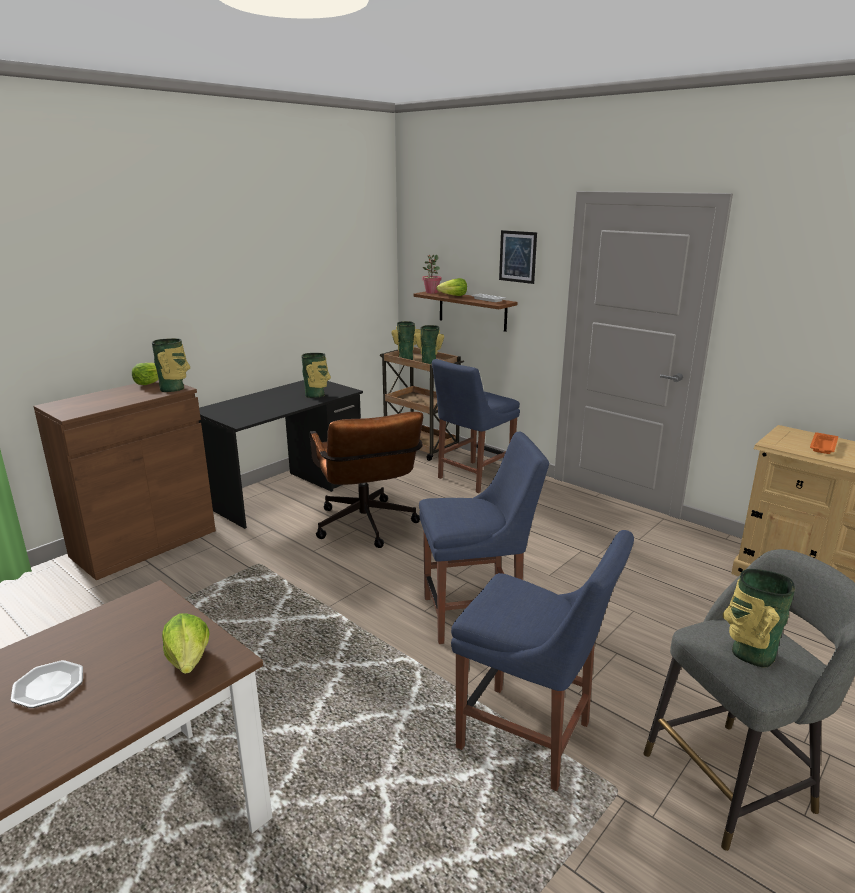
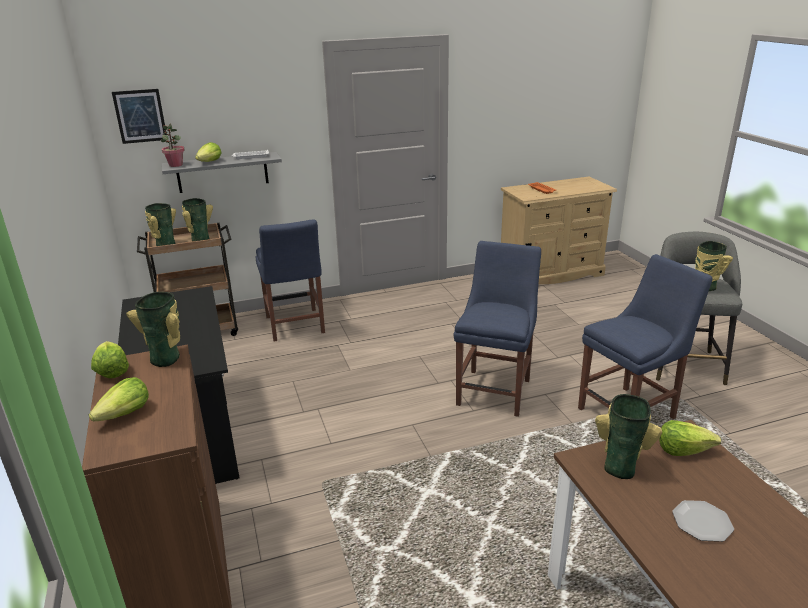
camera: 60 degrees left, 5 degrees up
vase [301,353,331,398] -> vase moved to [595,394,662,479]
brown office chair [310,412,423,548] -> none
brown shelf [414,291,517,332] -> grey shelf [162,152,282,193]
picture [499,230,537,284] -> picture moved to [112,89,167,144]
none -> lettuce [89,377,149,421]

